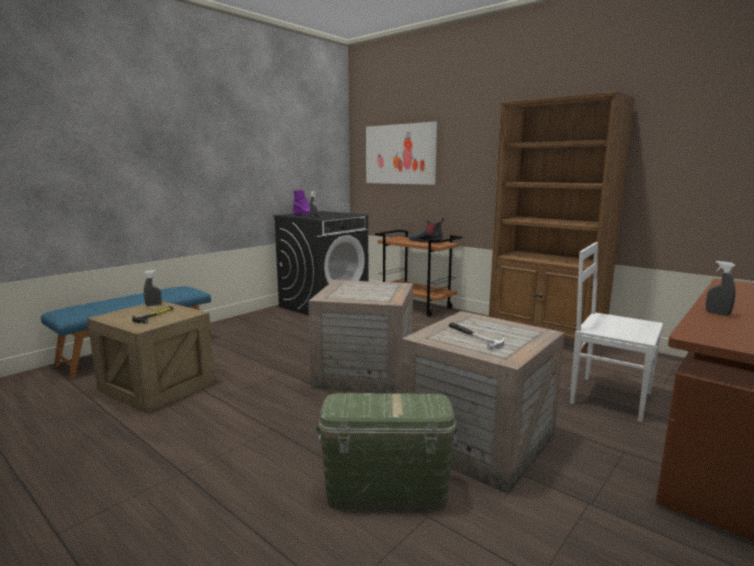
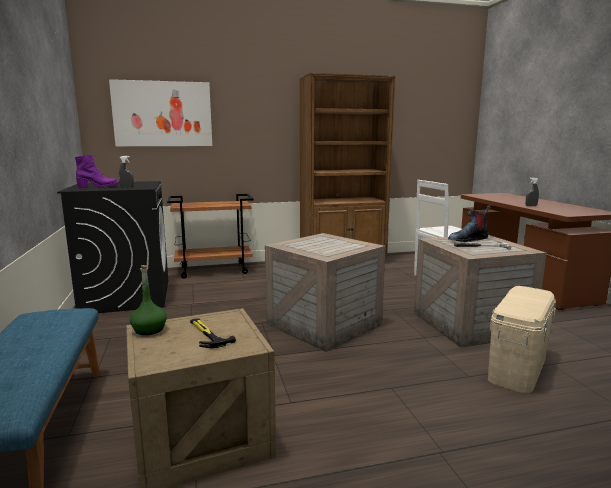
camera: 55 degrees left, 0 degrees up
grey spray bottle [144,270,162,306] -> green bottle [130,265,167,335]
green storage box [316,393,459,510] -> beige storage box [488,286,556,393]
boot [408,218,445,243] -> boot moved to [448,205,491,242]

